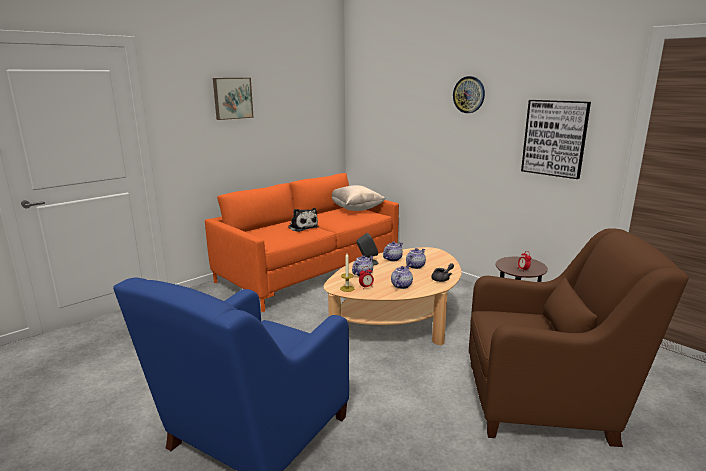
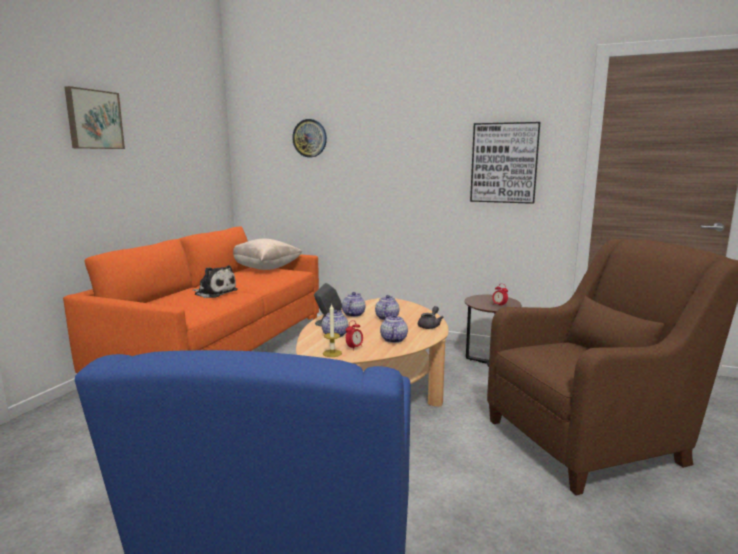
camera: 25 degrees left, 5 degrees down
wall clock [453,76,485,113] -> wall clock moved to [292,119,327,157]

